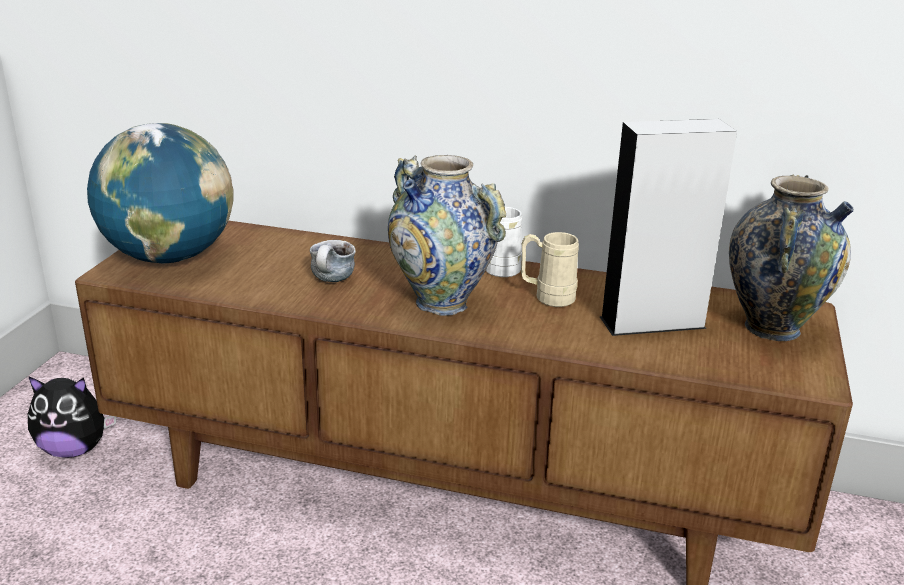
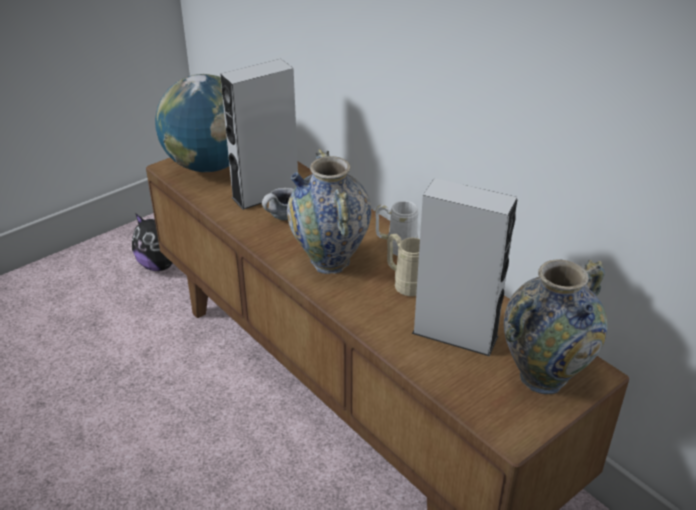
camera: 35 degrees right, 10 degrees up
none -> grey speaker [220,59,298,210]

